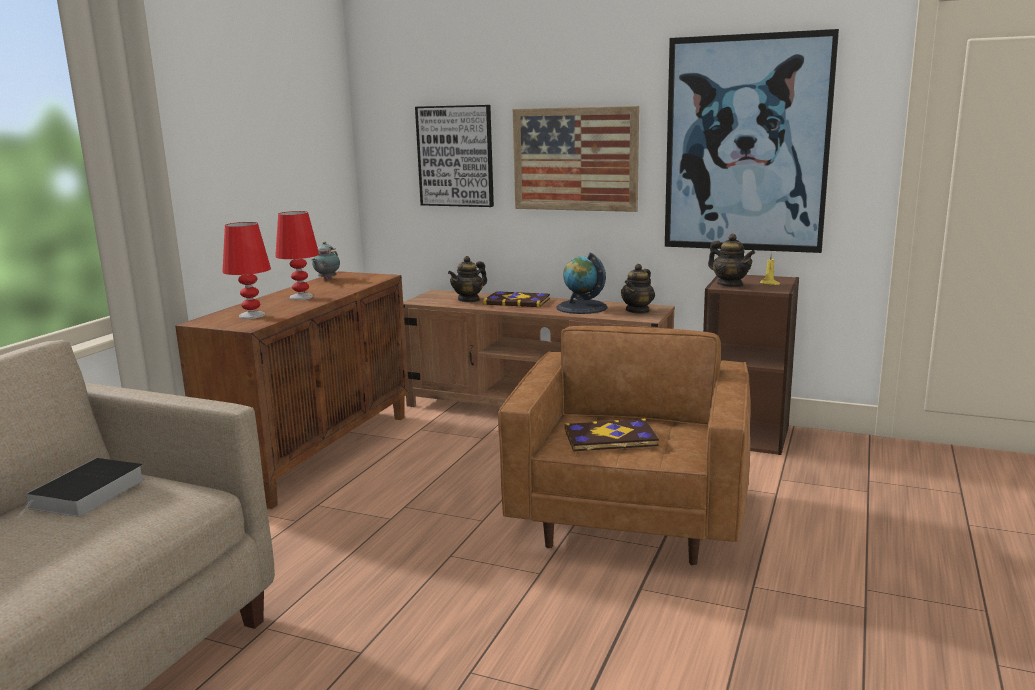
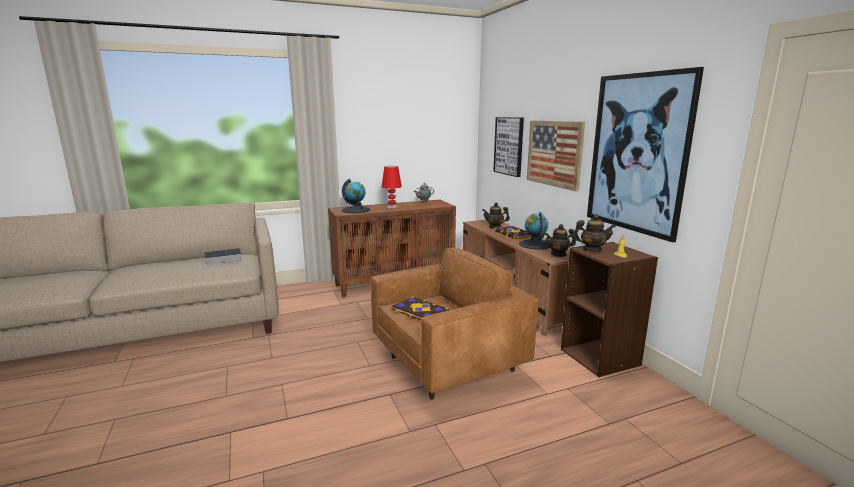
camera: 45 degrees right, 0 degrees up
red table lamp [222,222,271,319] -> globe [342,179,370,213]
teapot [708,234,755,287] -> teapot turned 90 degrees counterclockwise [573,214,616,251]

